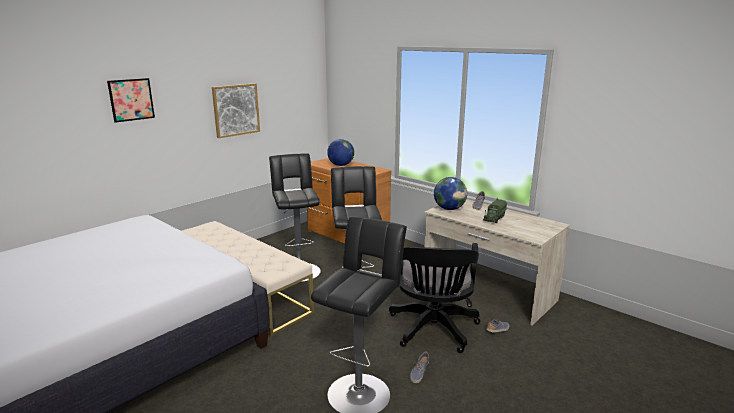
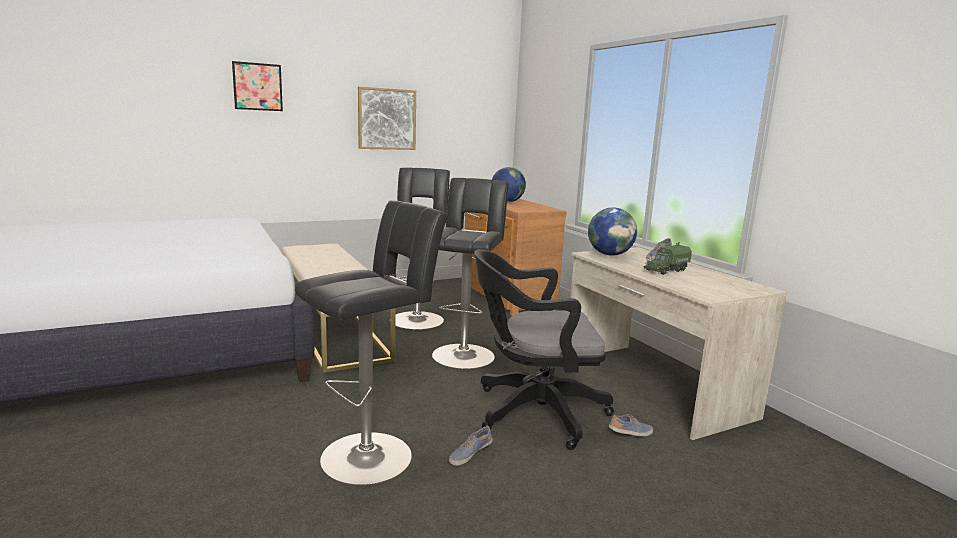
camera: 20 degrees right, 5 degrees down
black office chair [389,243,480,353] -> black office chair turned 60 degrees clockwise [475,249,614,450]

